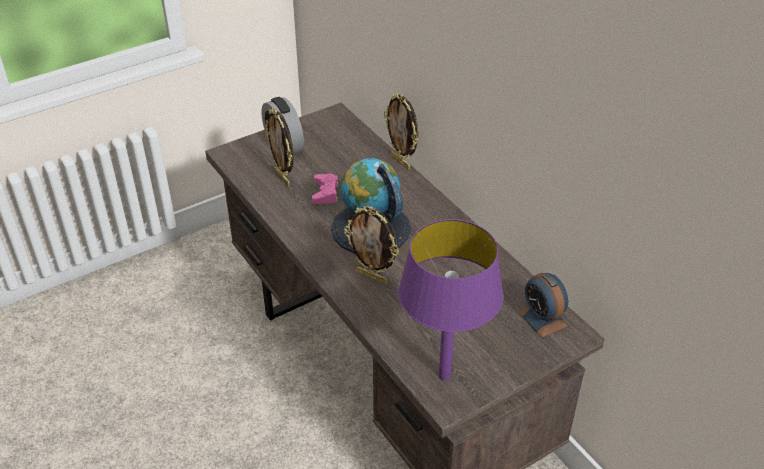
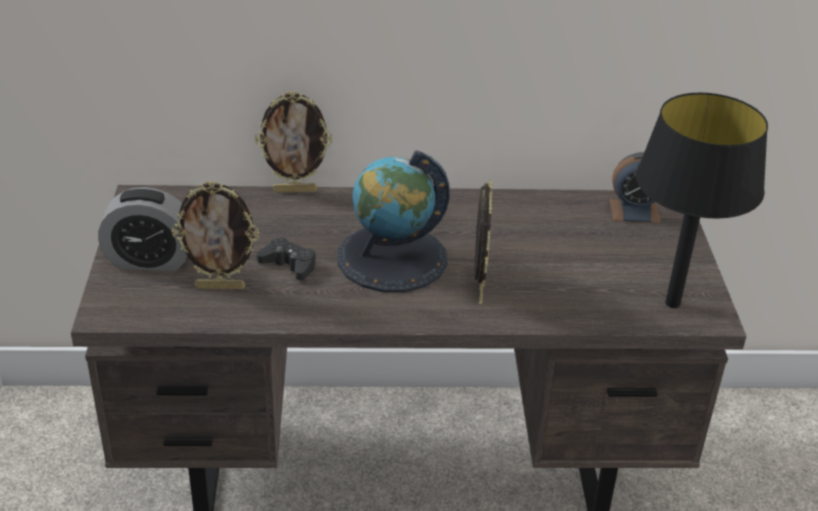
camera: 60 degrees left, 5 degrees down
pink game controller [312,174,339,204] -> black game controller [256,237,316,280]
picture frame [344,206,399,284] -> picture frame turned 60 degrees counterclockwise [474,181,492,304]
purple table lamp [398,219,503,381] -> black table lamp [636,93,768,308]

